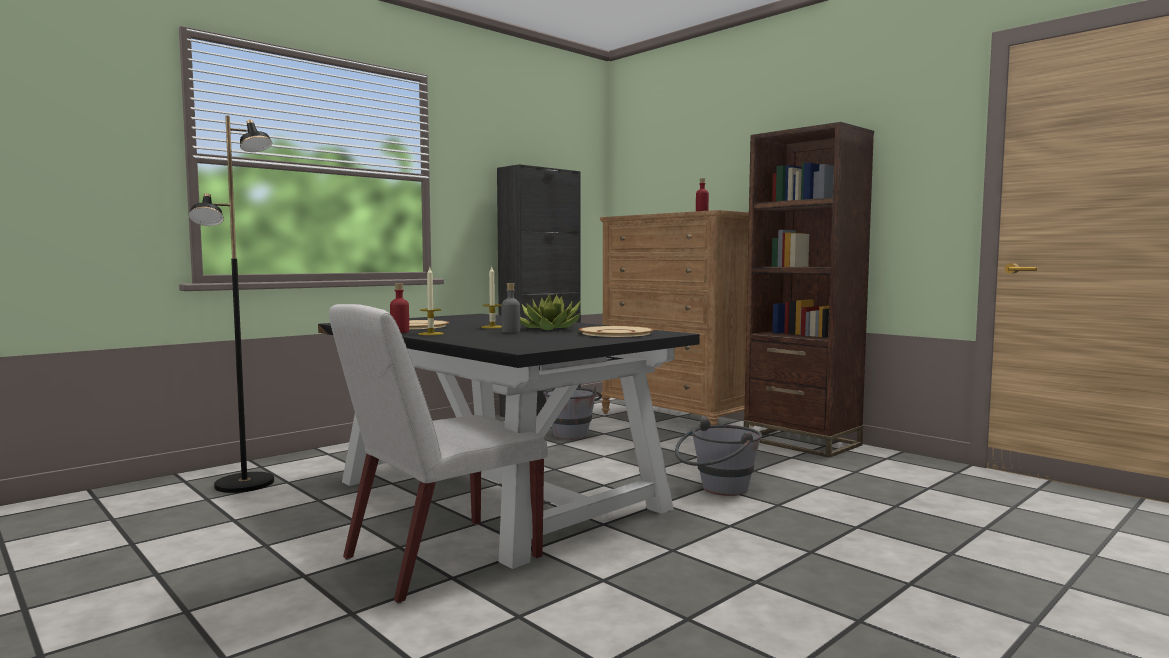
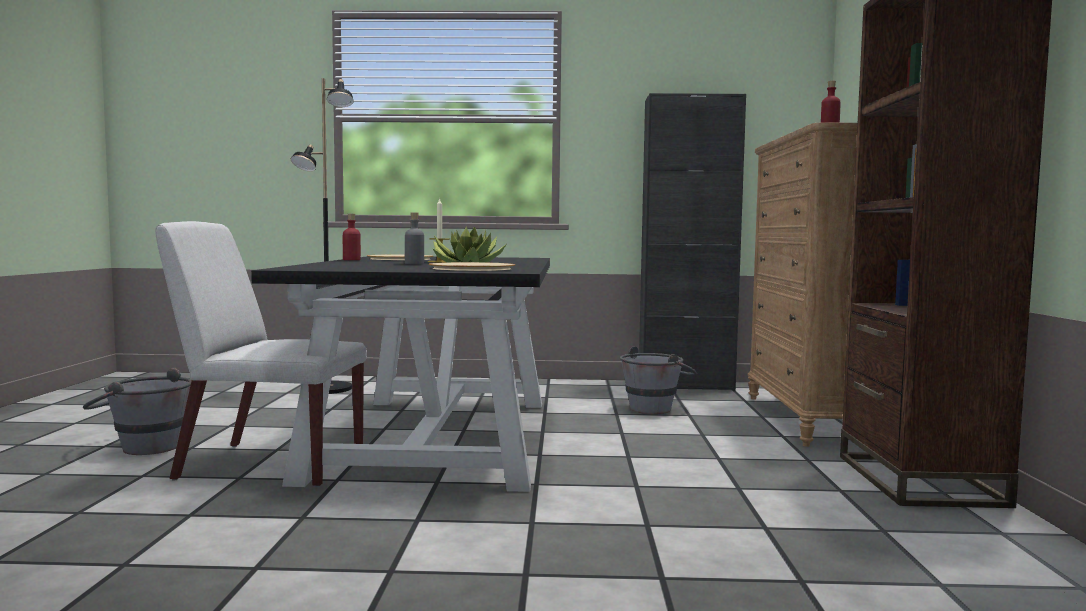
camera: 45 degrees right, 0 degrees up
candle [418,268,444,335] -> none
grey bucket [675,418,762,496] -> grey bucket moved to [83,368,192,455]

